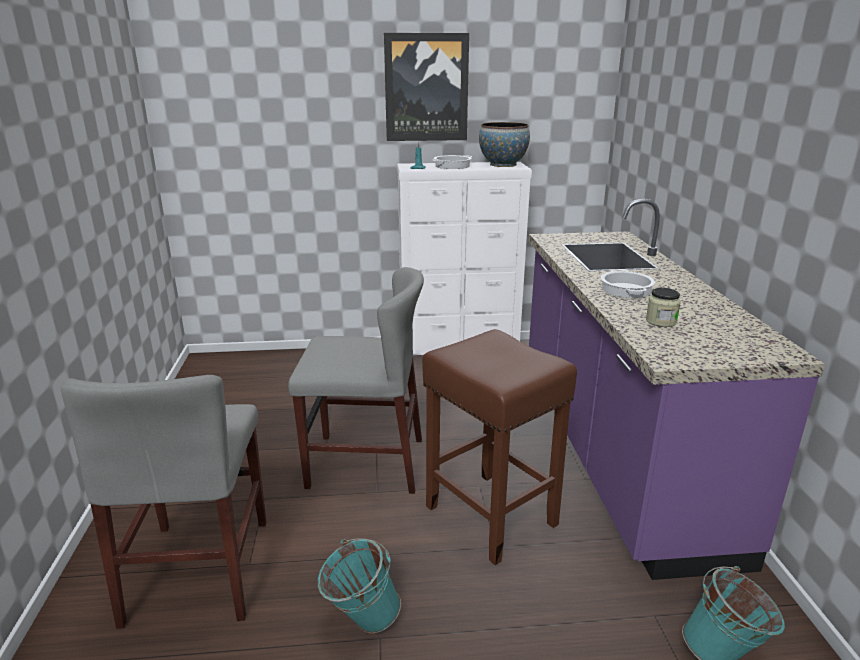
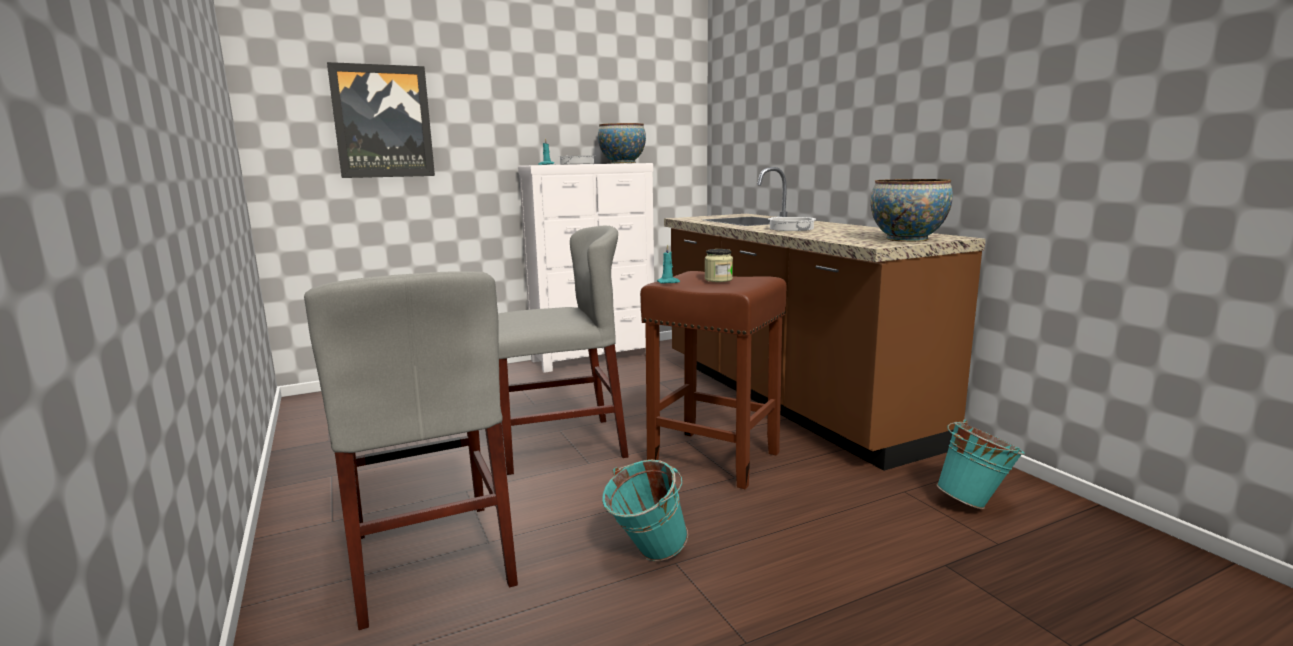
camera: 20 degrees left, 10 degrees down
picture [384,33,469,141] -> picture moved to [327,62,435,178]
purple counter [529,199,825,580] -> brown counter [664,167,986,471]
jar [646,288,681,327] -> jar moved to [705,249,733,282]
none -> turquoise candle [657,244,680,283]
none -> bowl [871,179,953,242]

